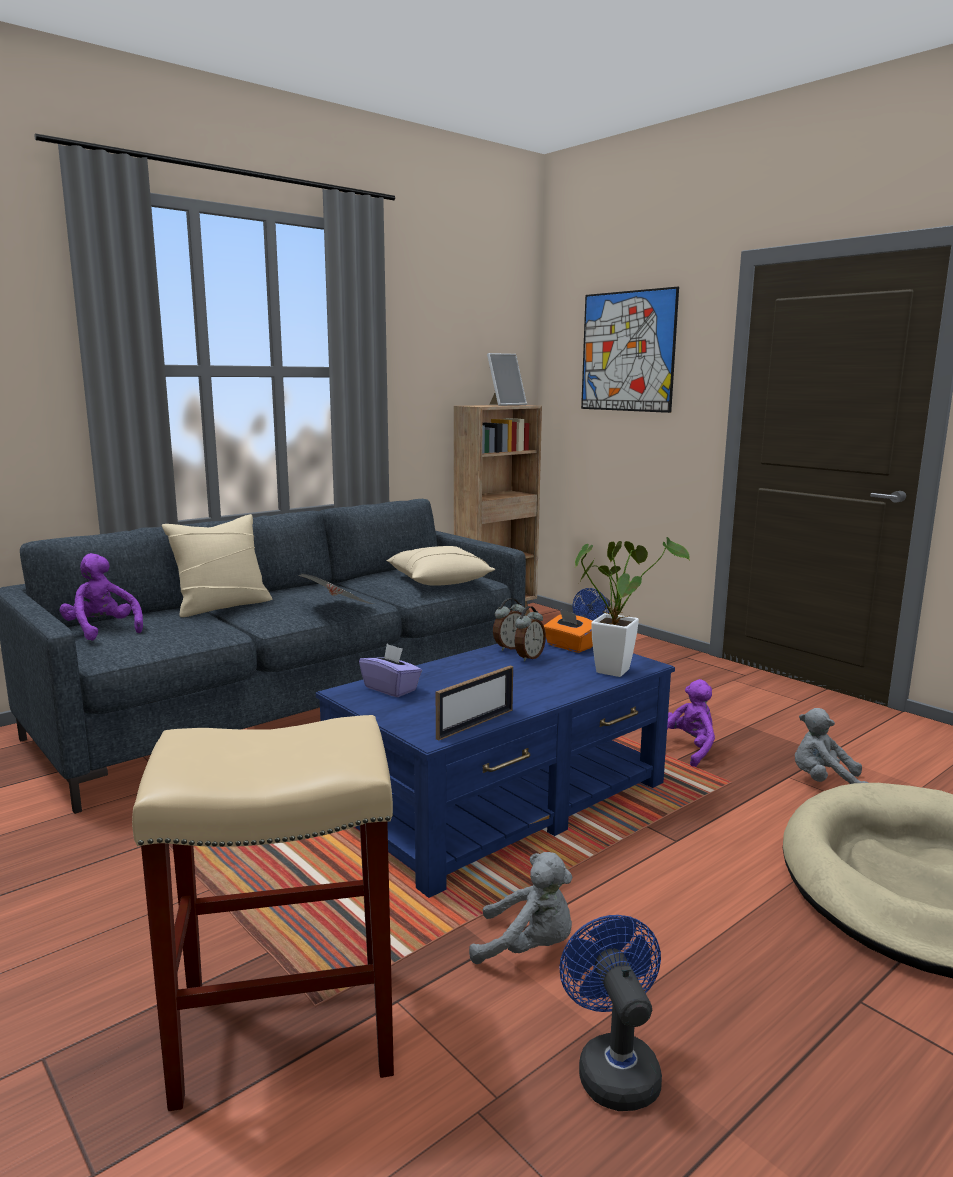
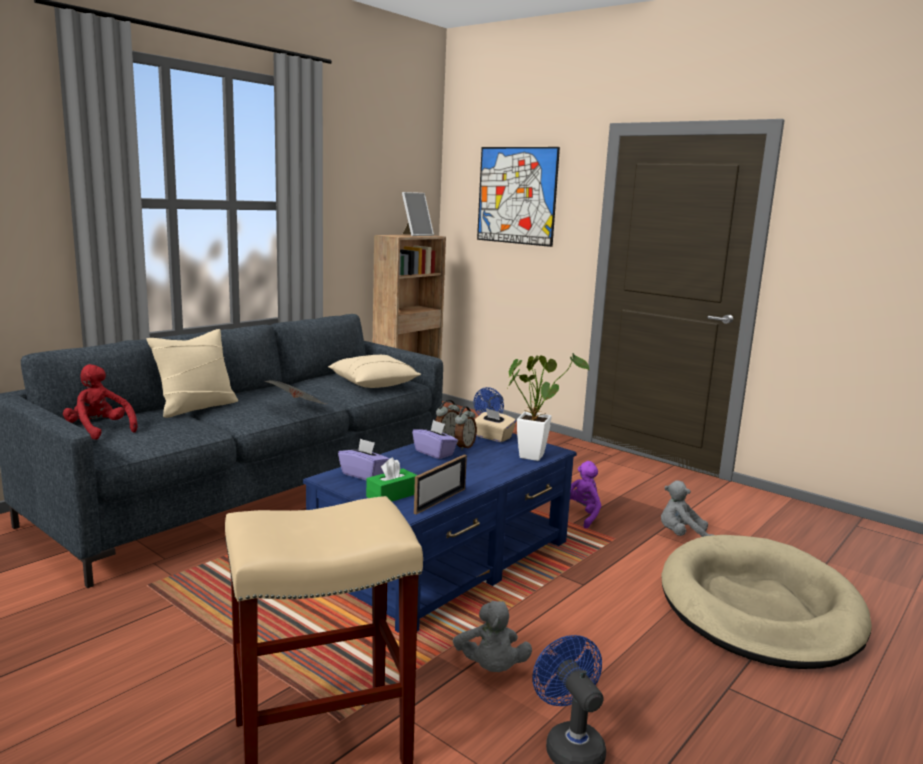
camera: 10 degrees left, 0 degrees up
purple plush toy [60,553,143,641] -> red plush toy [63,364,138,440]
grey plush toy [469,852,572,964] -> grey plush toy turned 75 degrees clockwise [453,601,532,672]
orange tissue box [544,609,593,653] -> beige tissue box [474,408,516,442]
none -> green tissue box [366,457,417,501]
none -> purple tissue box [412,420,458,459]

